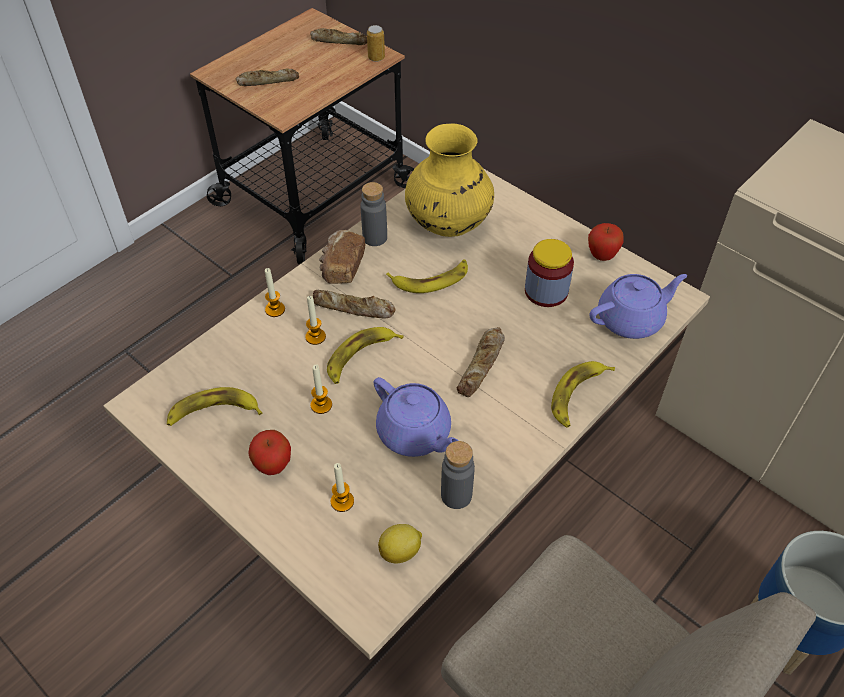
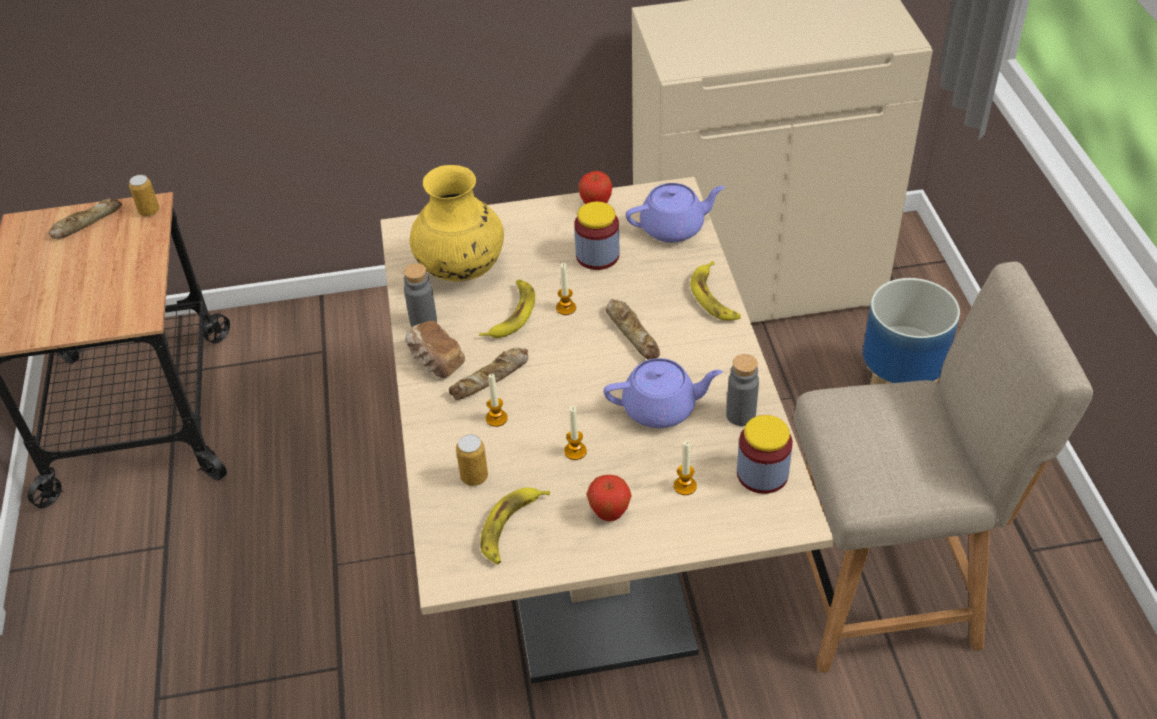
camera: 50 degrees left, 5 degrees down
bread [235,68,299,86] -> none
candle [265,268,285,317] -> candle moved to [556,263,576,315]
banana [327,327,404,384] -> none
lemon [378,524,422,563] -> jar [737,415,793,494]
purple teapot [589,274,687,339] -> purple teapot turned 60 degrees clockwise [626,183,725,243]
none -> can [456,434,488,486]

